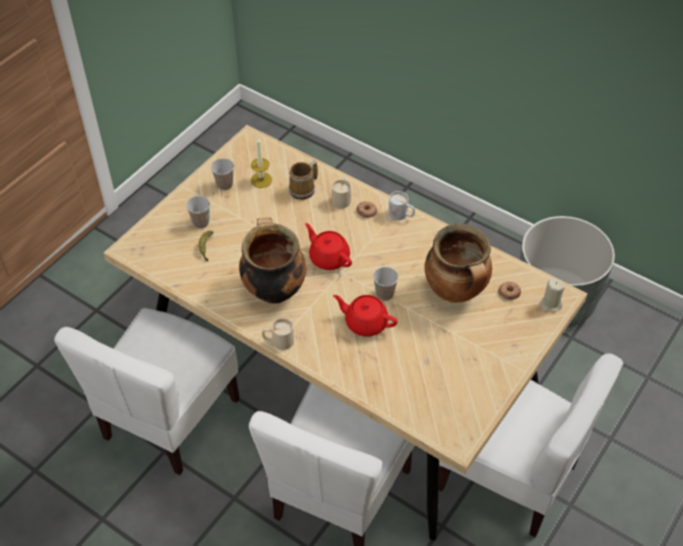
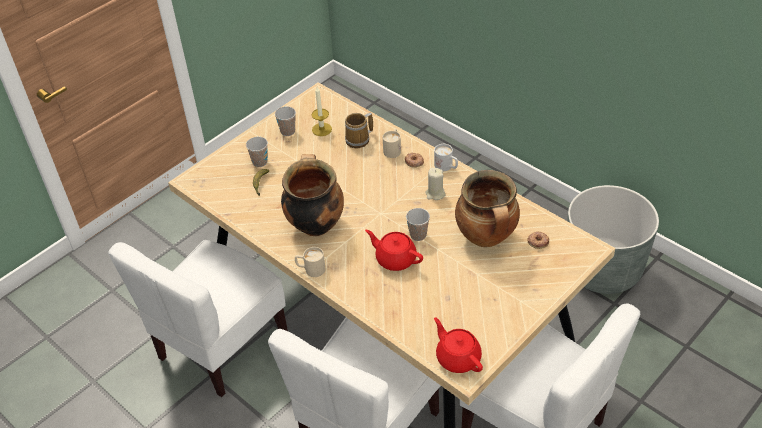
camera: 10 degrees right, 5 degrees down
red teapot [305,223,352,270] -> red teapot moved to [434,317,483,373]
beige candle [539,278,565,312] -> beige candle moved to [425,168,445,200]

